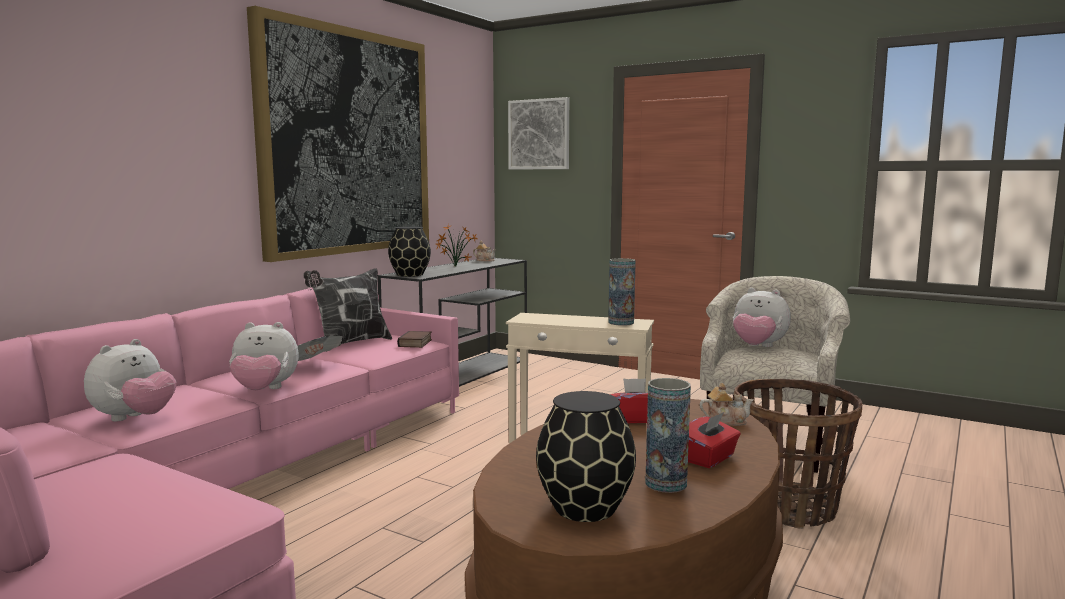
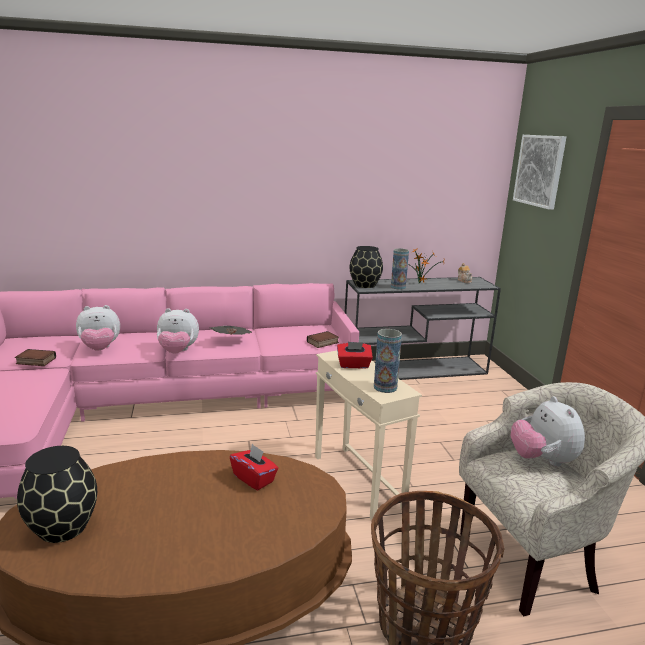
camera: 45 degrees right, 10 degrees up
plush toy [229,322,299,390] -> plush toy turned 45 degrees counterclockwise [157,308,199,354]
picture [247,6,429,262] -> none
pillow [303,268,392,352] -> none
vase [645,378,691,493] -> vase moved to [391,248,409,289]
red tissue box [688,412,741,468] -> red tissue box moved to [337,342,373,369]
teapot [700,383,754,426] -> none
none -> book [15,349,56,366]

